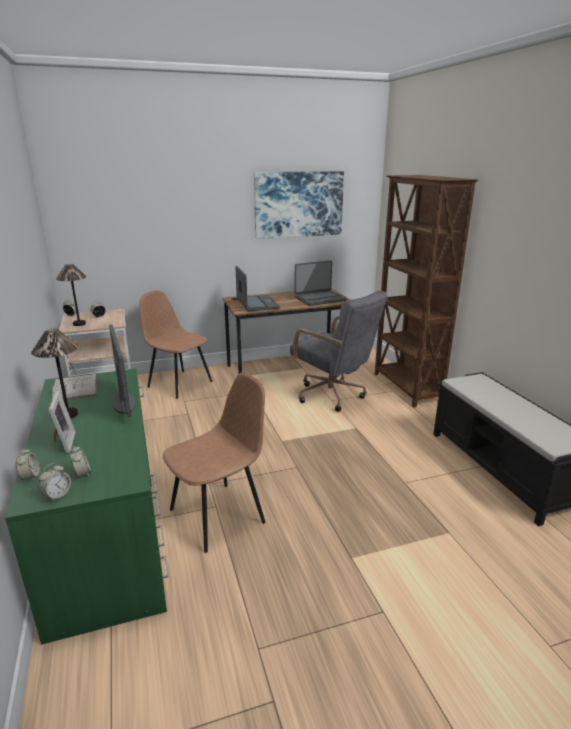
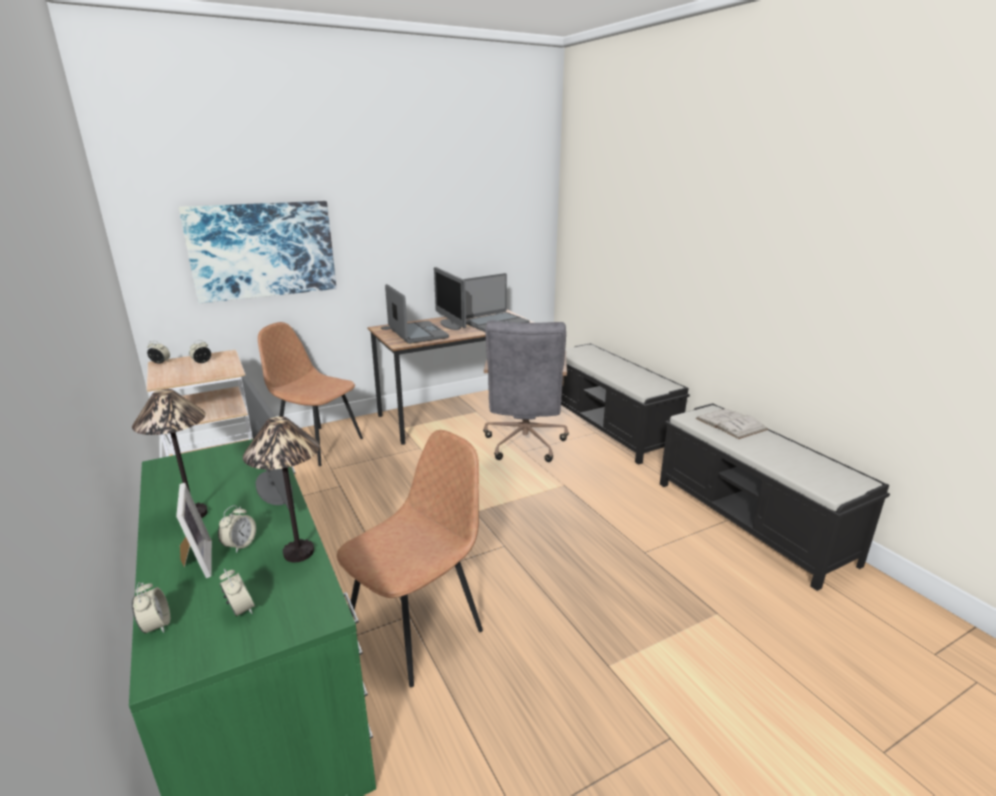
camera: 10 degrees left, 0 degrees up
alarm clock [39,463,71,502] -> alarm clock moved to [218,505,256,553]
white book [52,374,97,400] -> white book moved to [696,409,768,439]
table lamp [56,264,86,326] -> table lamp moved to [243,416,320,562]
picture [254,171,344,239] -> picture moved to [179,201,337,303]
grey office chair [290,291,388,412] -> grey office chair turned 60 degrees clockwise [483,320,569,462]
brown bookcase [375,175,478,407] -> black bench [561,343,690,465]
none -> monitor [434,267,466,330]

